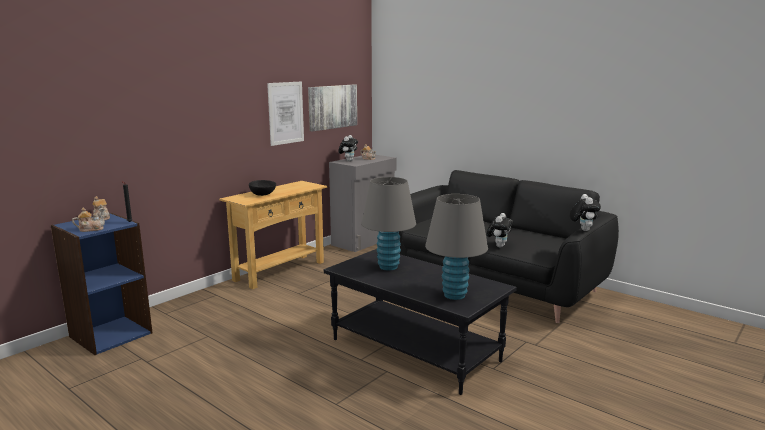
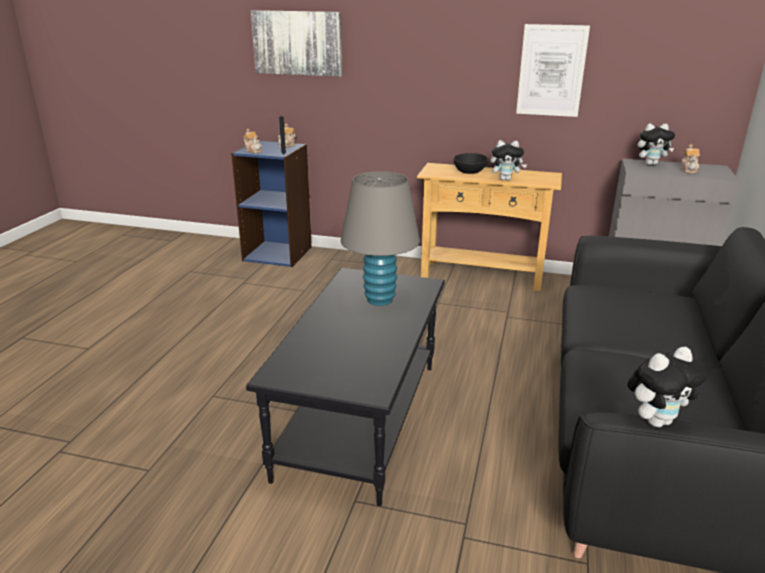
camera: 65 degrees right, 10 degrees up
picture [308,84,357,132] -> picture moved to [251,10,342,77]
grey table lamp [425,194,488,300] -> none
plush toy [487,213,513,247] -> plush toy moved to [490,140,527,181]

